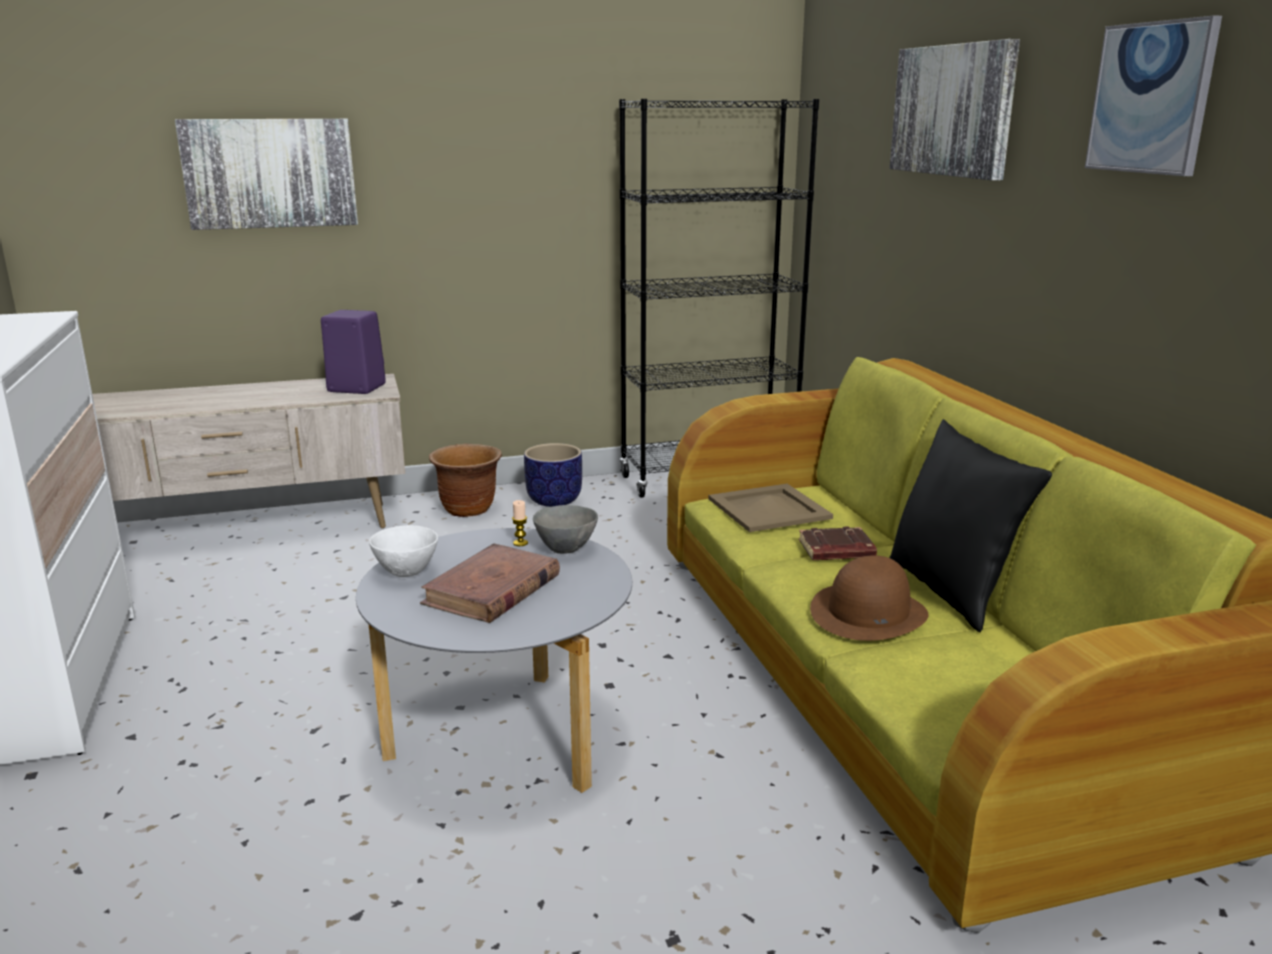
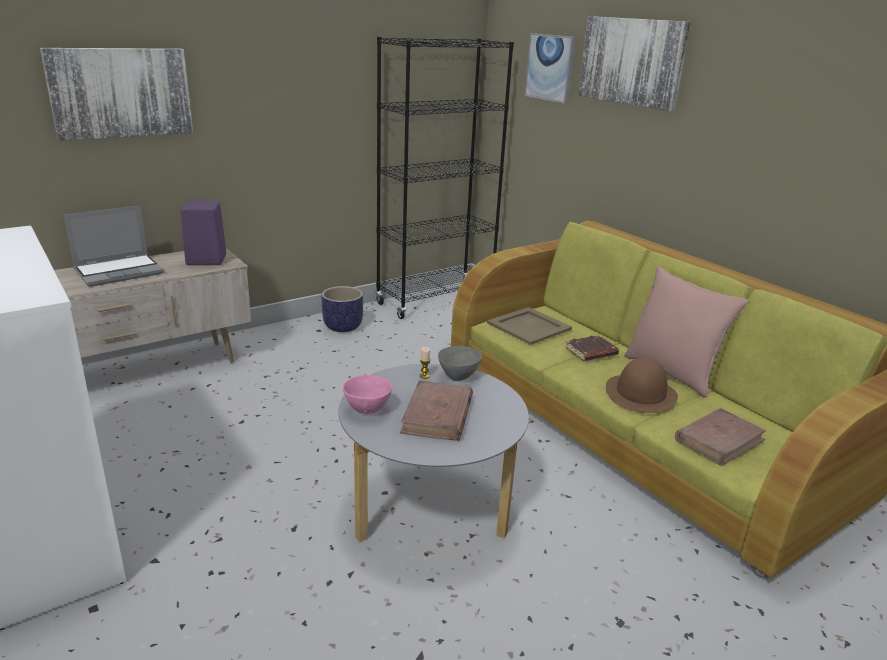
camera: 20 degrees left, 5 degrees up
white bowl [369,525,438,577] -> pink bowl [343,375,392,414]
brown planter [429,444,502,517] -> none
black pillow [889,419,1052,632] -> pink pillow [624,266,748,398]
picture [1085,15,1222,176] -> picture moved to [524,33,576,104]
none -> laptop [63,205,164,287]
none -> brown book [675,408,766,466]

